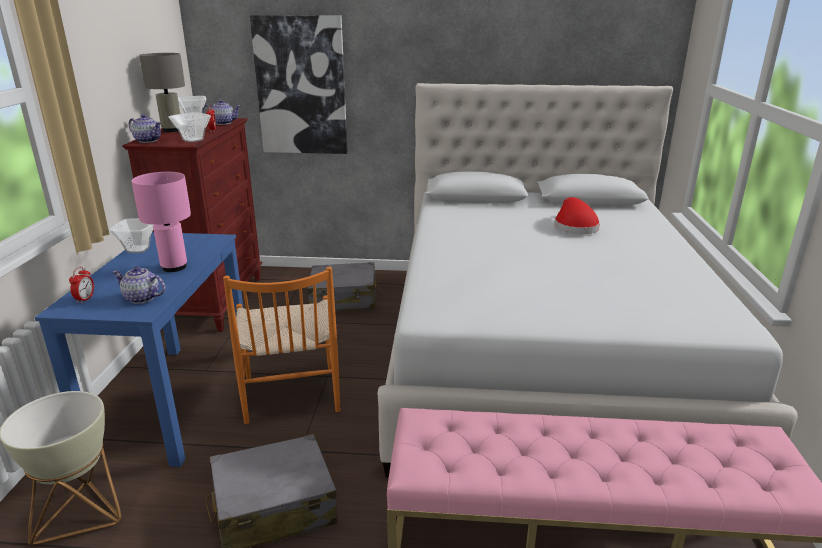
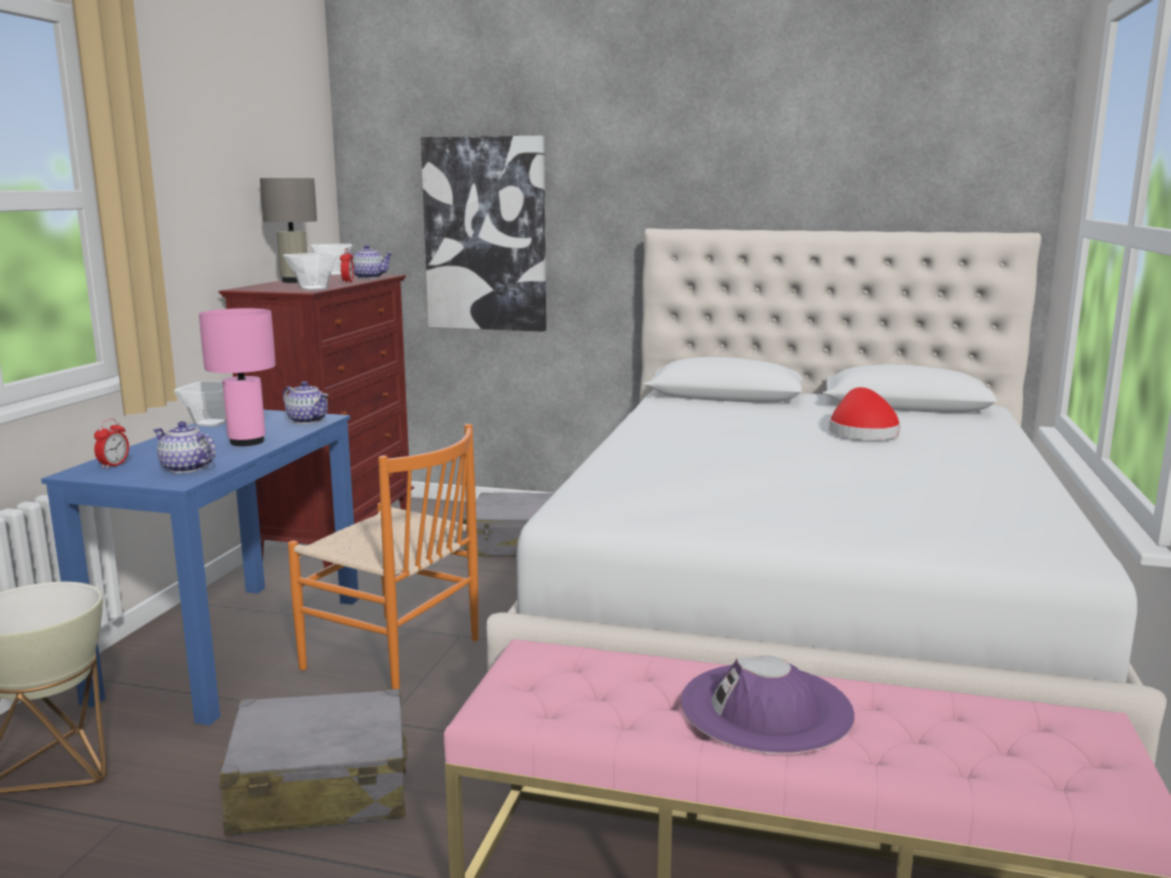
camera: 10 degrees right, 10 degrees down
teapot [129,114,161,143] -> teapot moved to [283,381,329,424]
orange chair [223,267,340,424] -> orange chair turned 60 degrees counterclockwise [288,424,479,689]
none -> purple hat [681,655,855,754]

